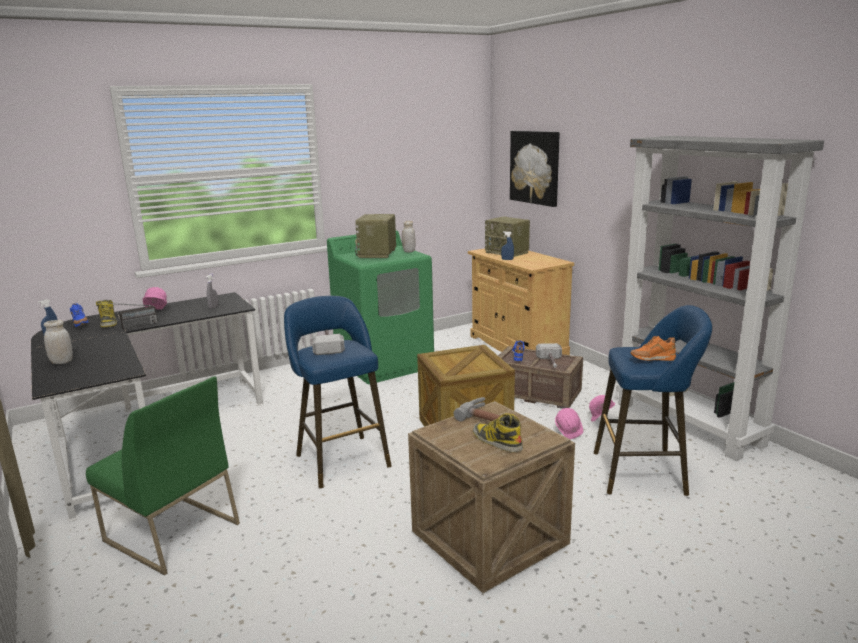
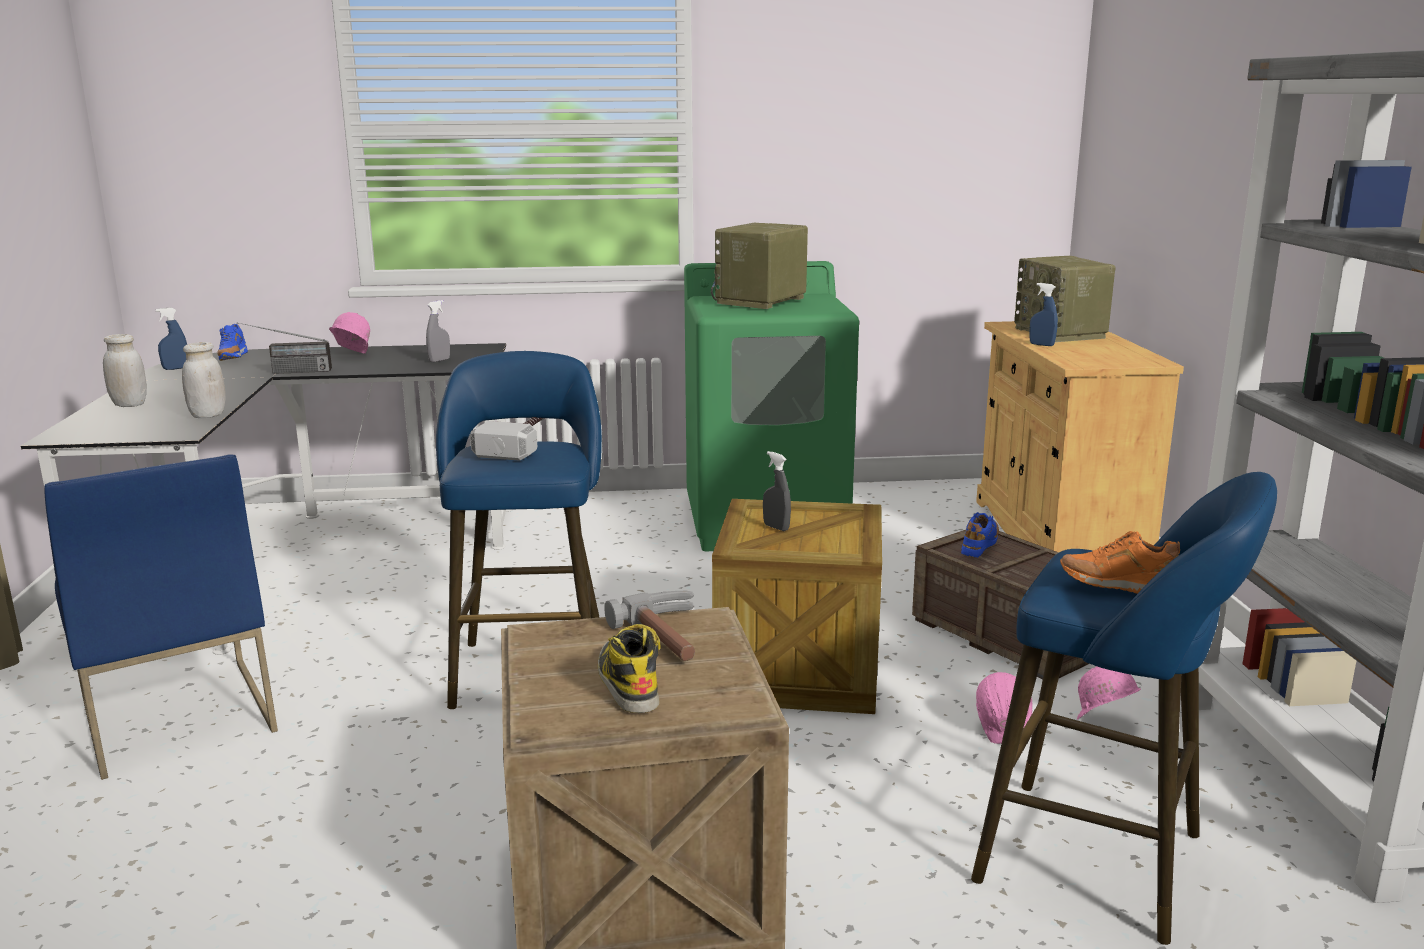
camera: 25 degrees right, 0 degrees up
green chair [86,377,240,575] -> blue chair [44,454,278,780]
boot [96,300,117,327] -> none
white jar [402,221,416,252] -> white jar moved to [182,342,226,418]
picture [510,131,560,207] -> none
hammer [536,343,562,368] -> none
none -> grey spray bottle [763,451,791,531]

